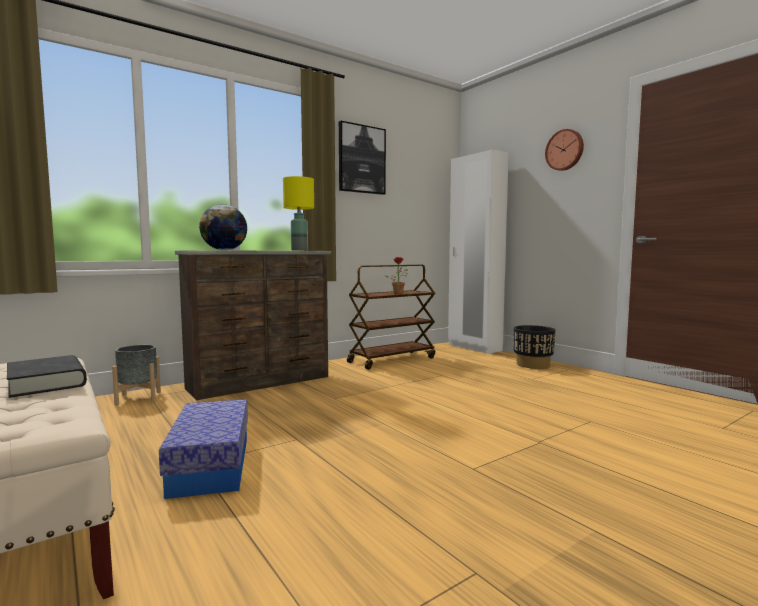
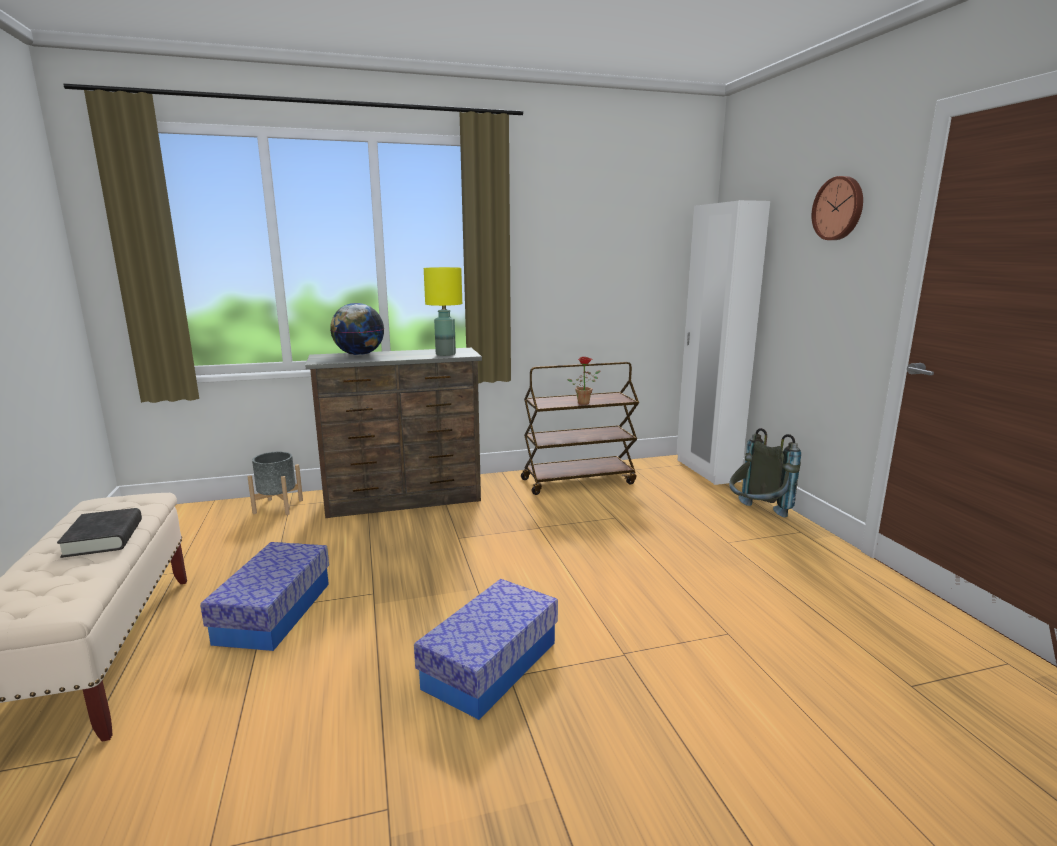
camera: 20 degrees right, 10 degrees up
picture [339,121,386,195] -> none
black planter [514,325,555,369] -> grey backpack [729,428,801,517]
none -> storage box [414,579,558,720]

